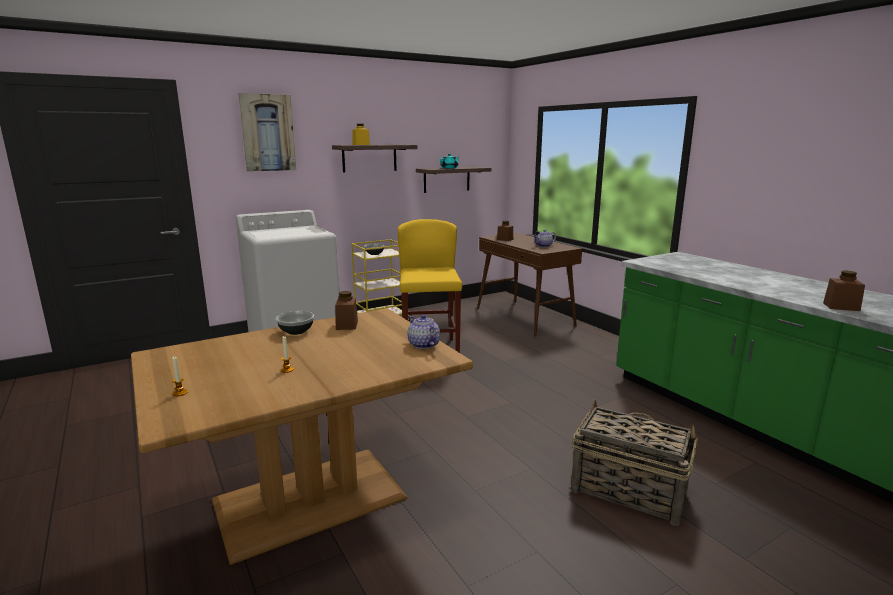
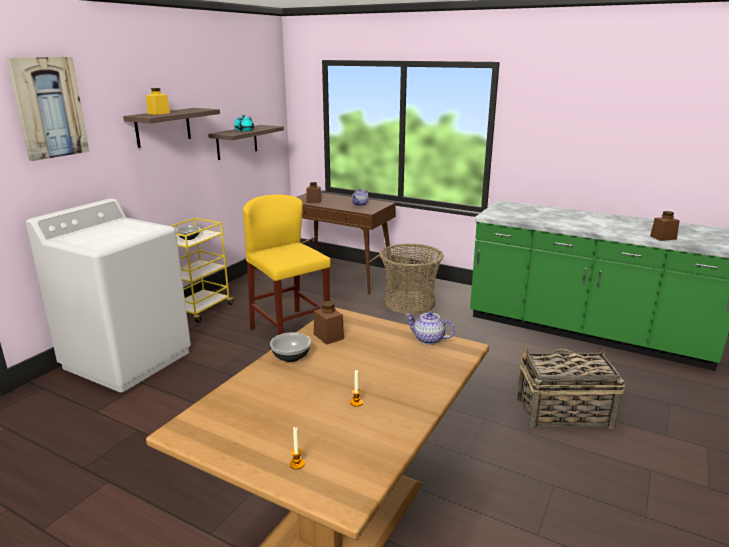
camera: 30 degrees left, 5 degrees up
none -> basket [379,243,444,314]

